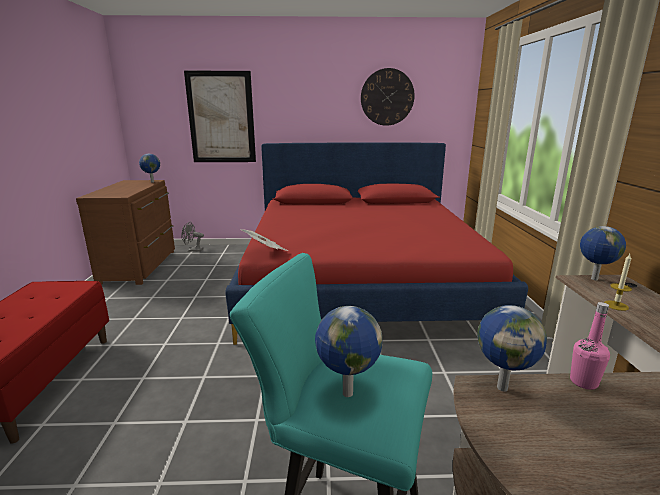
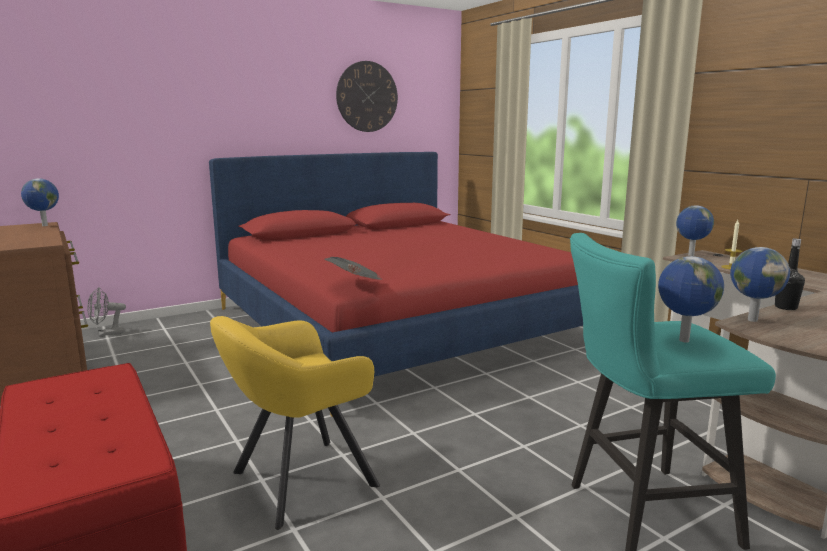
camera: 30 degrees left, 5 degrees down
picture [184,71,256,162] -> none
pink bottle [570,302,610,390] -> black bottle [775,239,805,310]
none -> yellow armchair [210,316,380,530]

